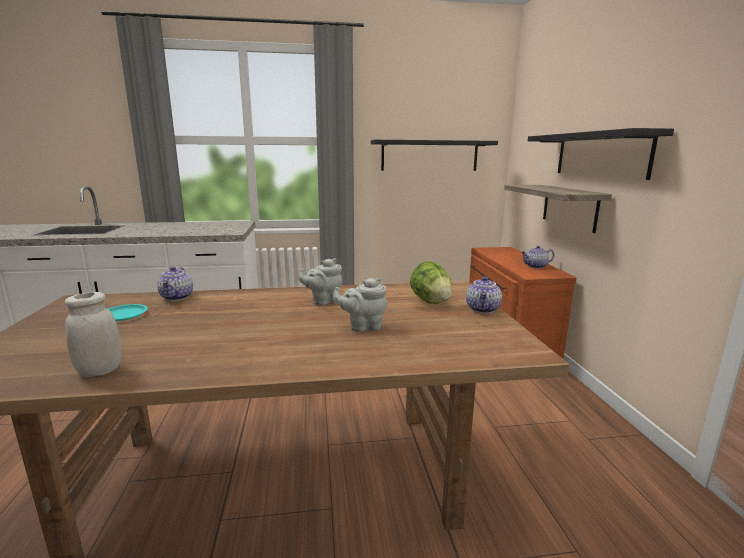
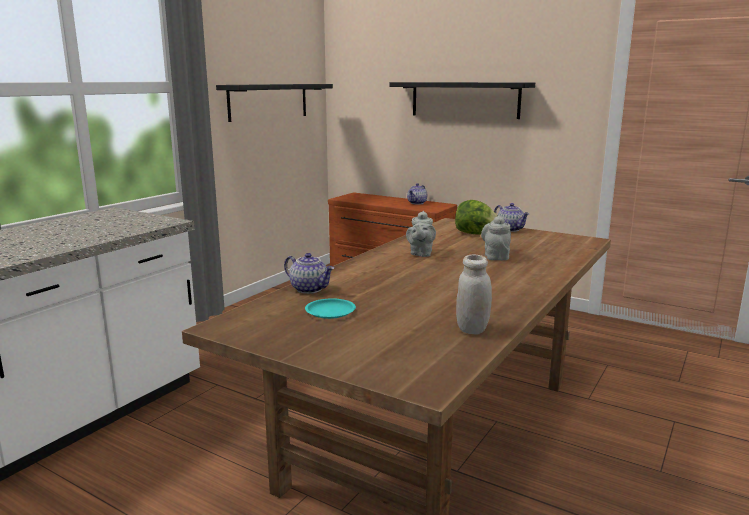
camera: 50 degrees left, 0 degrees up
grey teapot [333,278,387,332] -> grey teapot turned 150 degrees clockwise [481,216,511,260]
shelf [504,185,612,233] -> none

